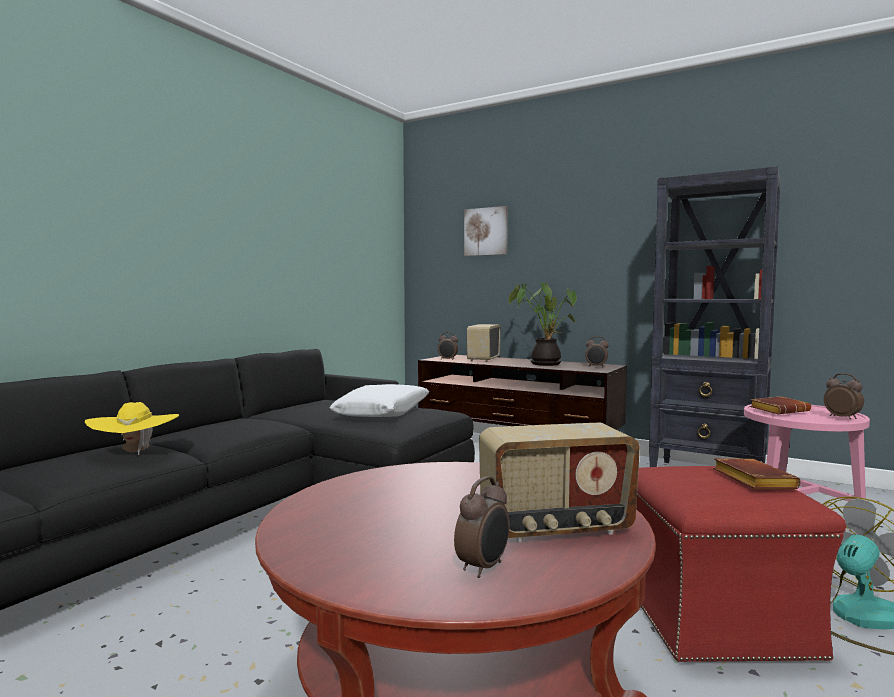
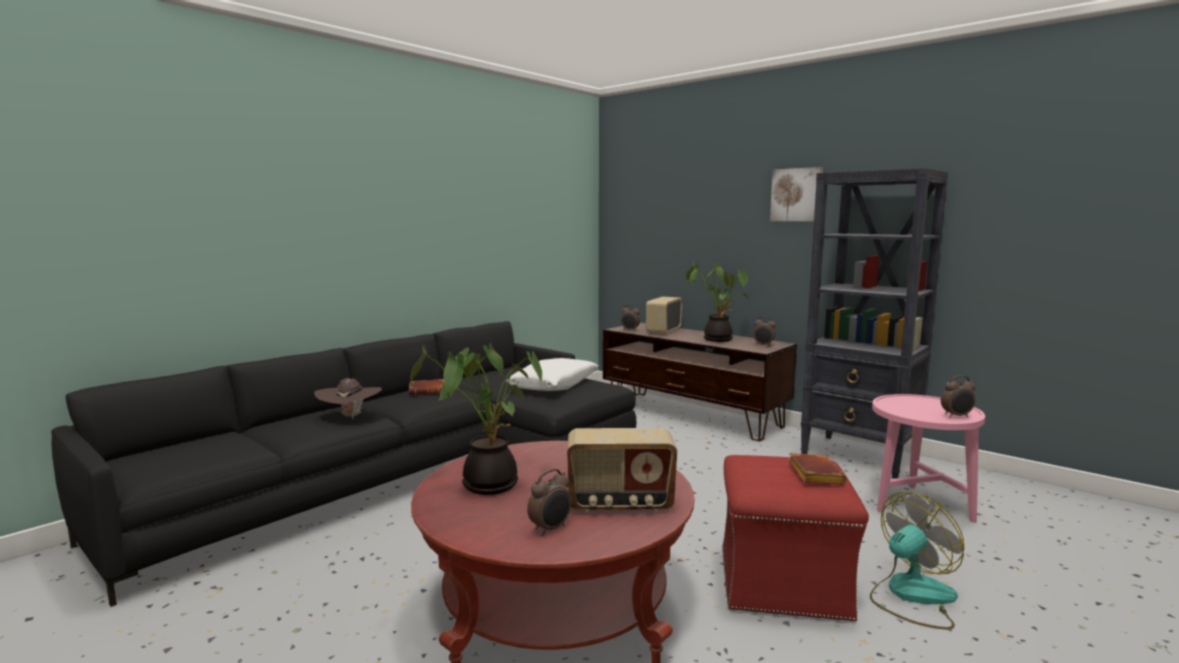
camera: 10 degrees right, 5 degrees up
yellow hat [85,402,179,455] -> brown hat [314,378,382,419]
picture [464,206,508,256] -> picture moved to [770,167,825,221]
brown book [750,396,811,414] -> brown book moved to [409,379,444,395]
alarm clock [824,373,864,419] -> alarm clock turned 105 degrees clockwise [941,376,976,417]
none -> potted plant [410,343,542,495]

